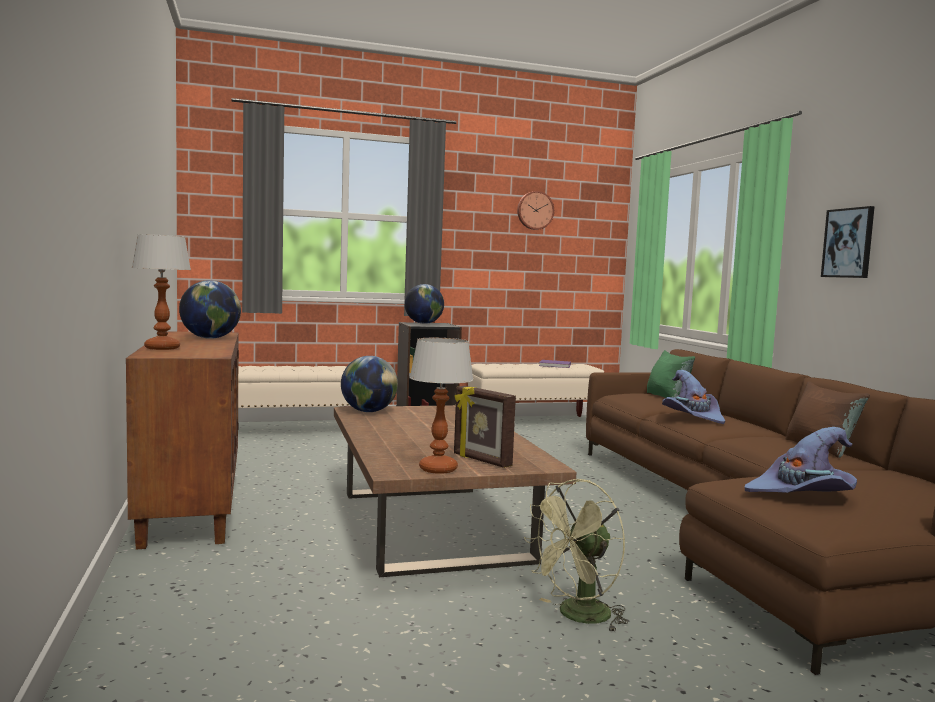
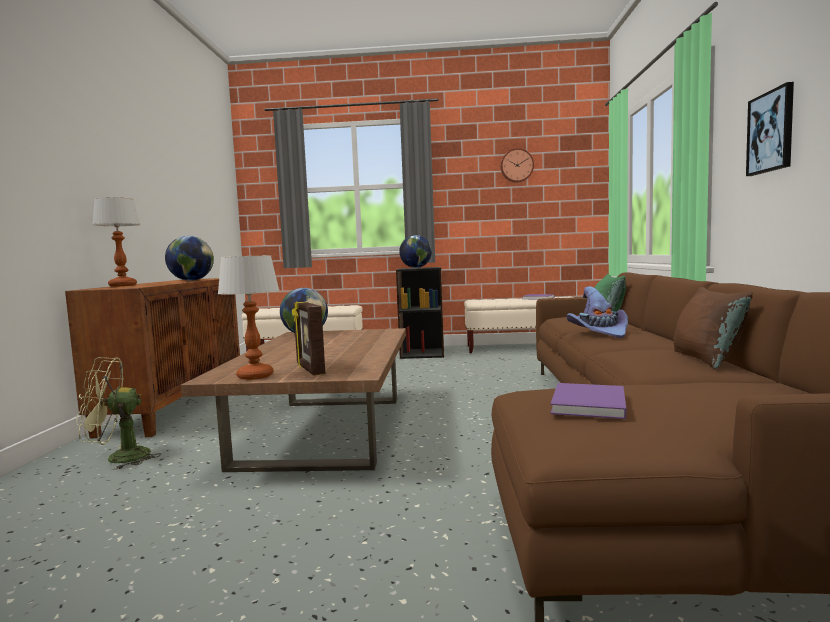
camera: 20 degrees right, 0 degrees up
green fan [524,479,628,633] -> green fan moved to [76,357,161,470]
purple hat [745,427,857,493] -> purple book [550,383,626,419]

